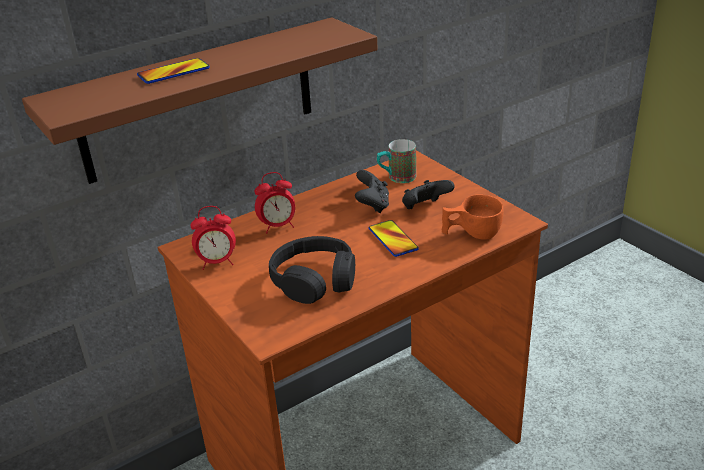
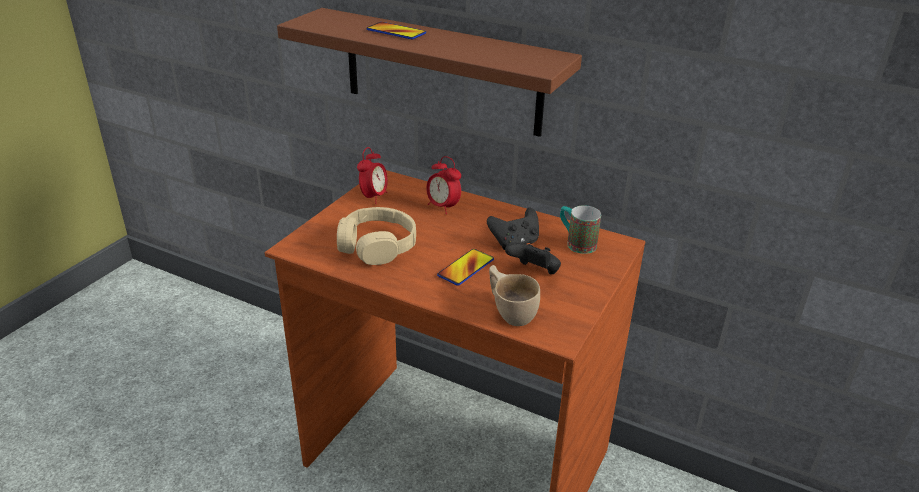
camera: 60 degrees right, 0 degrees up
alarm clock [190,206,236,270] -> alarm clock turned 120 degrees counterclockwise [357,147,388,204]
black headphones [269,236,355,304] -> beige headphones [337,207,416,265]
orange cup [442,194,504,240] -> beige cup [489,265,540,326]

